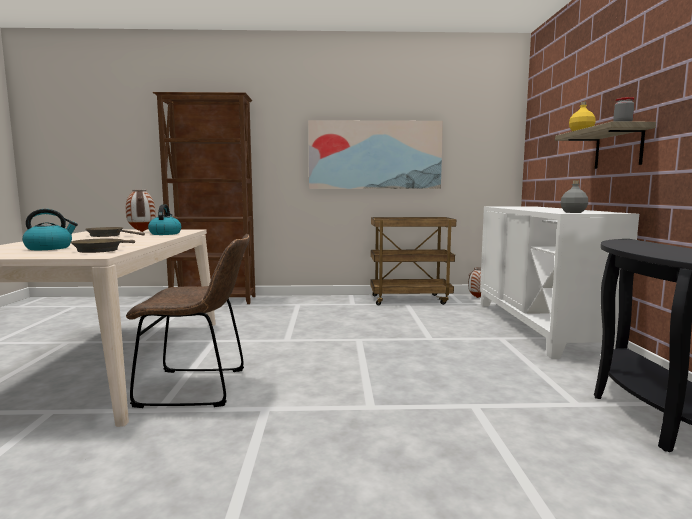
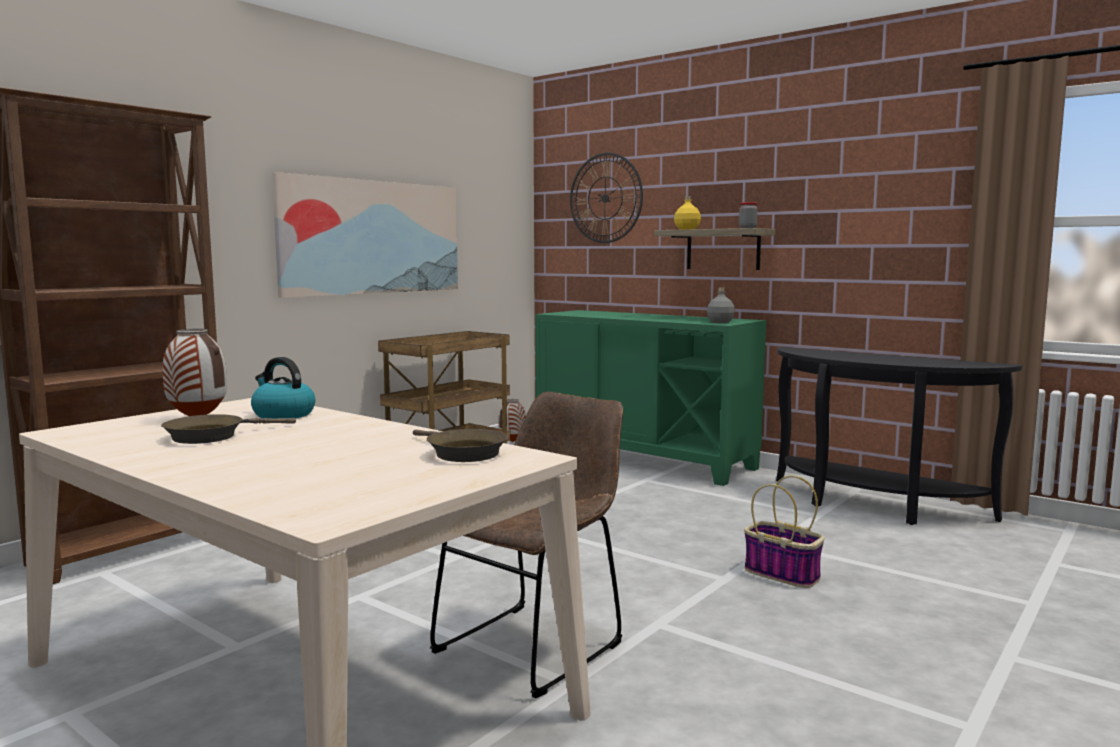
camera: 50 degrees left, 0 degrees up
kettle [22,209,78,250] -> none
white cabinet [480,207,639,359] -> green cabinet [535,310,766,486]
none -> wall clock [570,153,643,243]
none -> basket [744,475,824,588]

